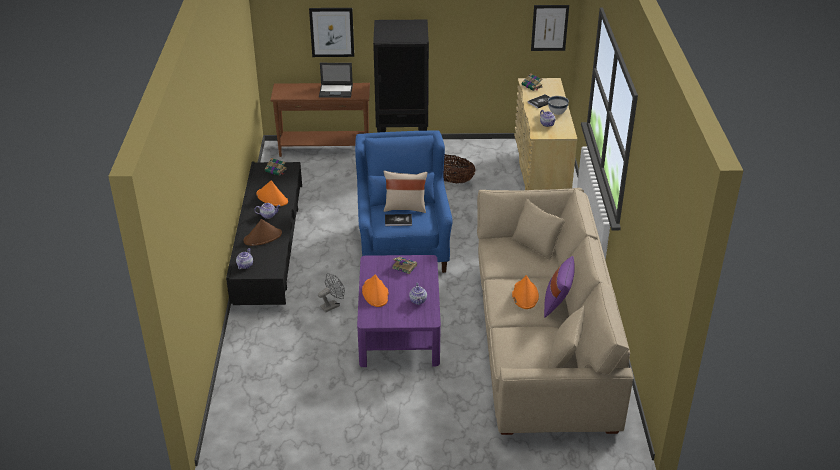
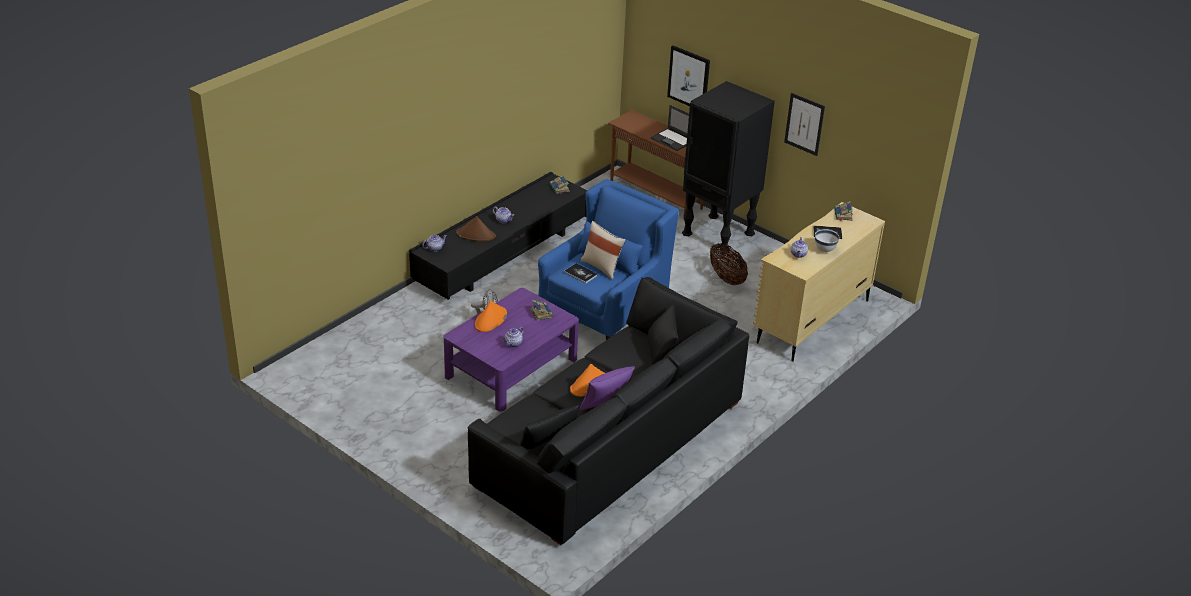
camera: 40 degrees right, 0 degrees up
orange hat [256,180,288,206] -> none
beige sofa [477,188,633,435] -> black sofa [468,277,749,545]
picture [531,5,569,51] -> picture moved to [784,93,825,156]

